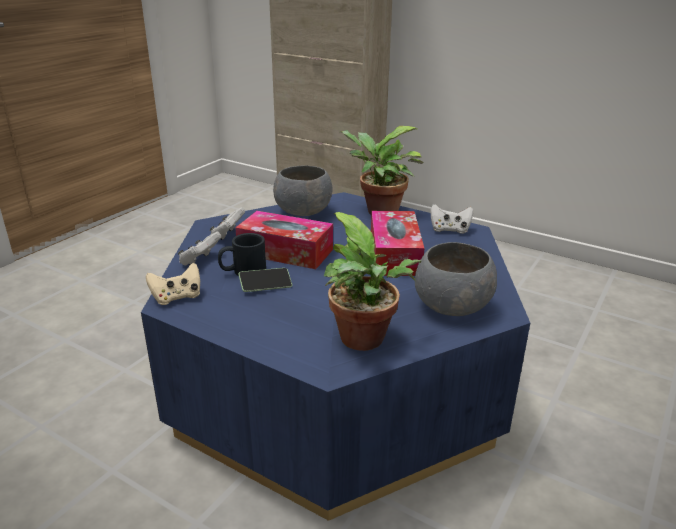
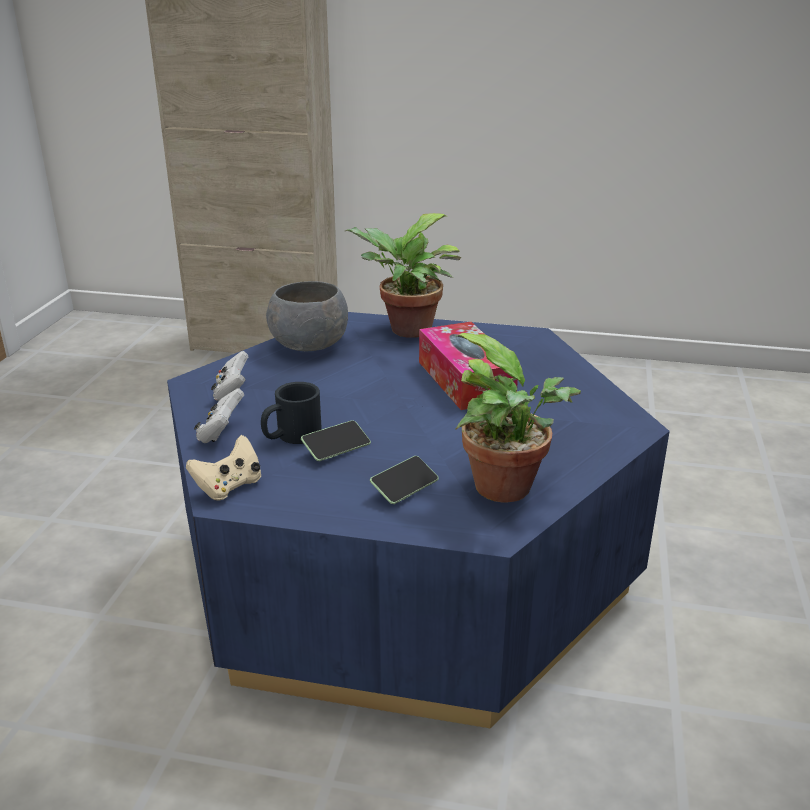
camera: 20 degrees left, 0 degrees up
tissue box [235,211,333,269] -> none
grey bowl [415,242,497,316] -> none
white game controller [430,204,473,234] -> none
none -> phone [370,456,439,504]

